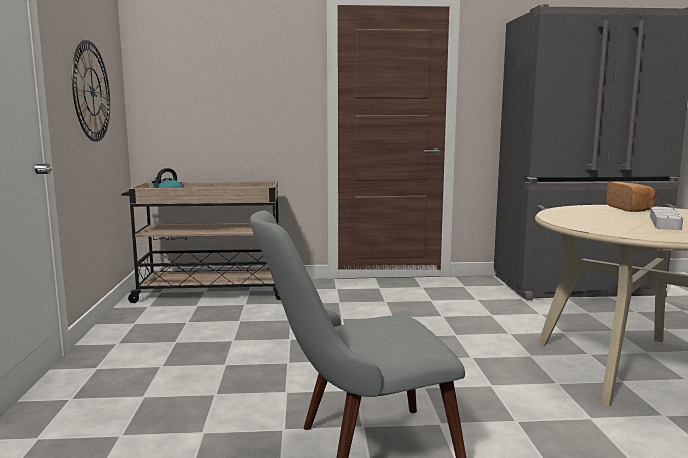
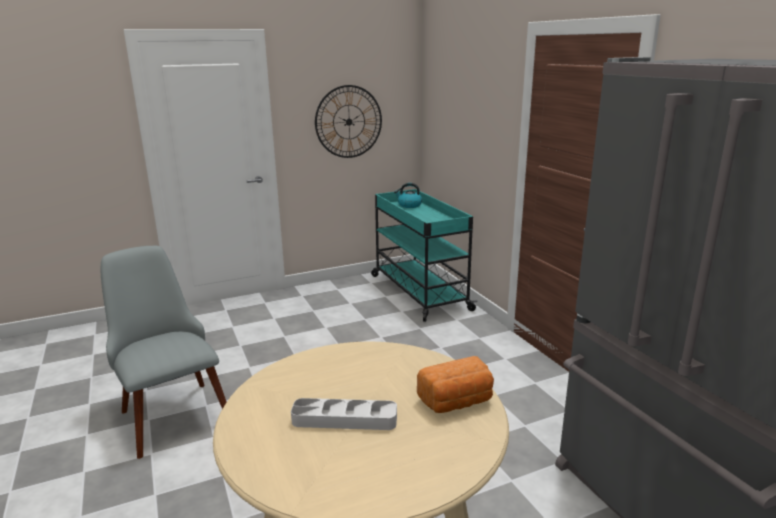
camera: 70 degrees right, 10 degrees up
beige cart [122,181,281,303] -> turquoise cart [371,189,478,322]

